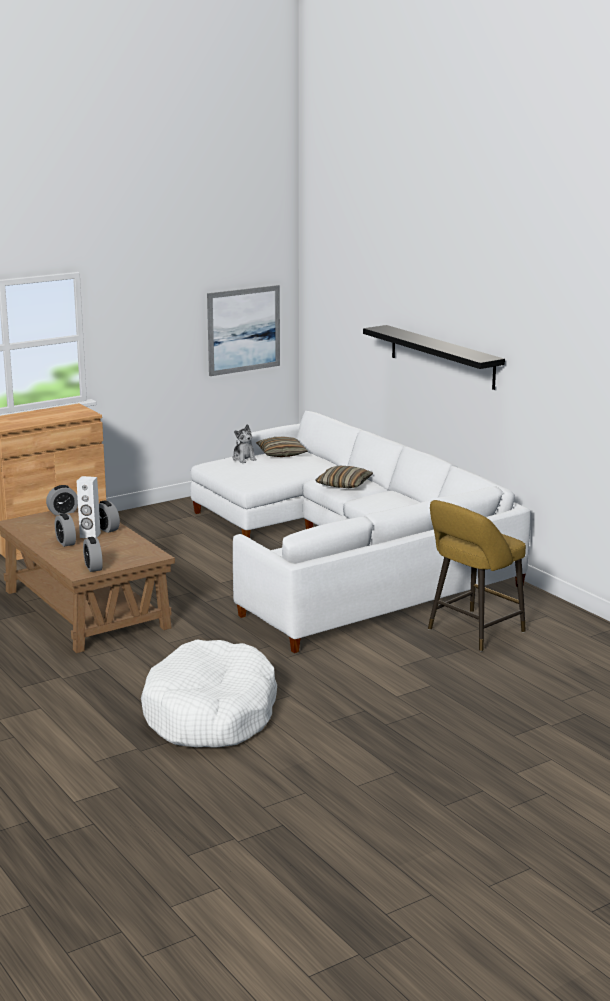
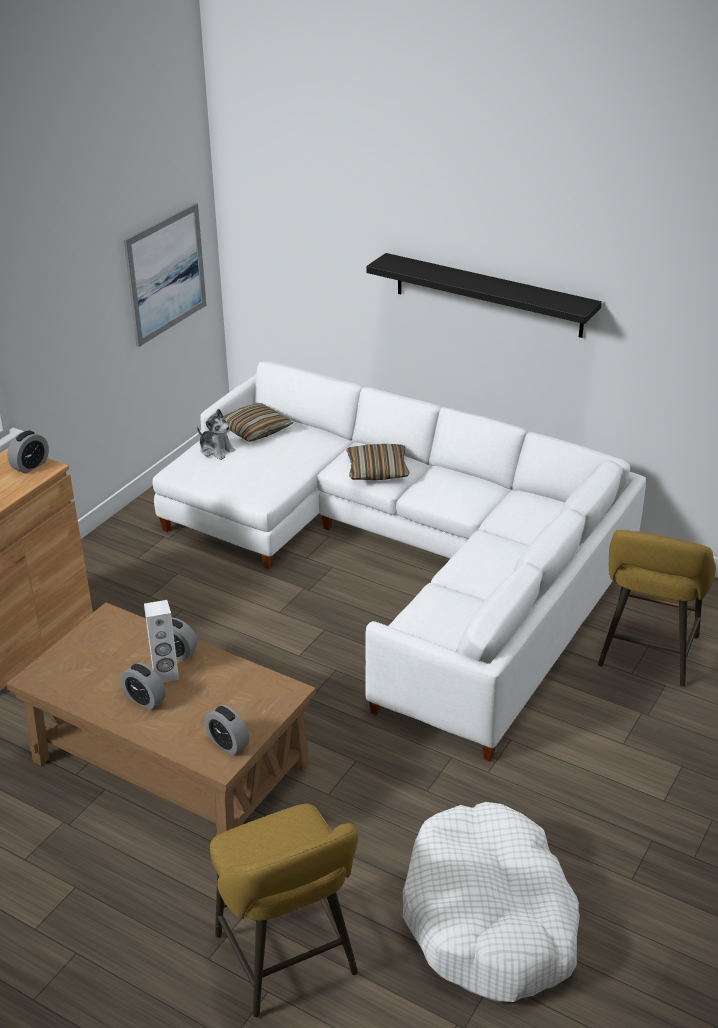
camera: 25 degrees left, 15 degrees up
alarm clock [46,485,78,516] -> alarm clock moved to [7,430,49,474]
none -> yellow stool [210,804,358,1017]

